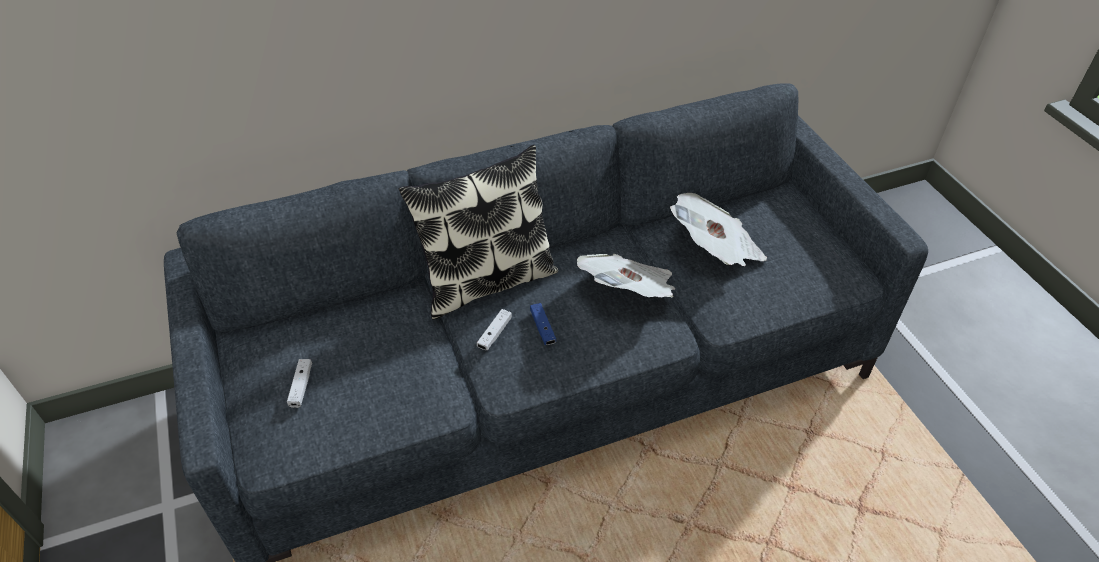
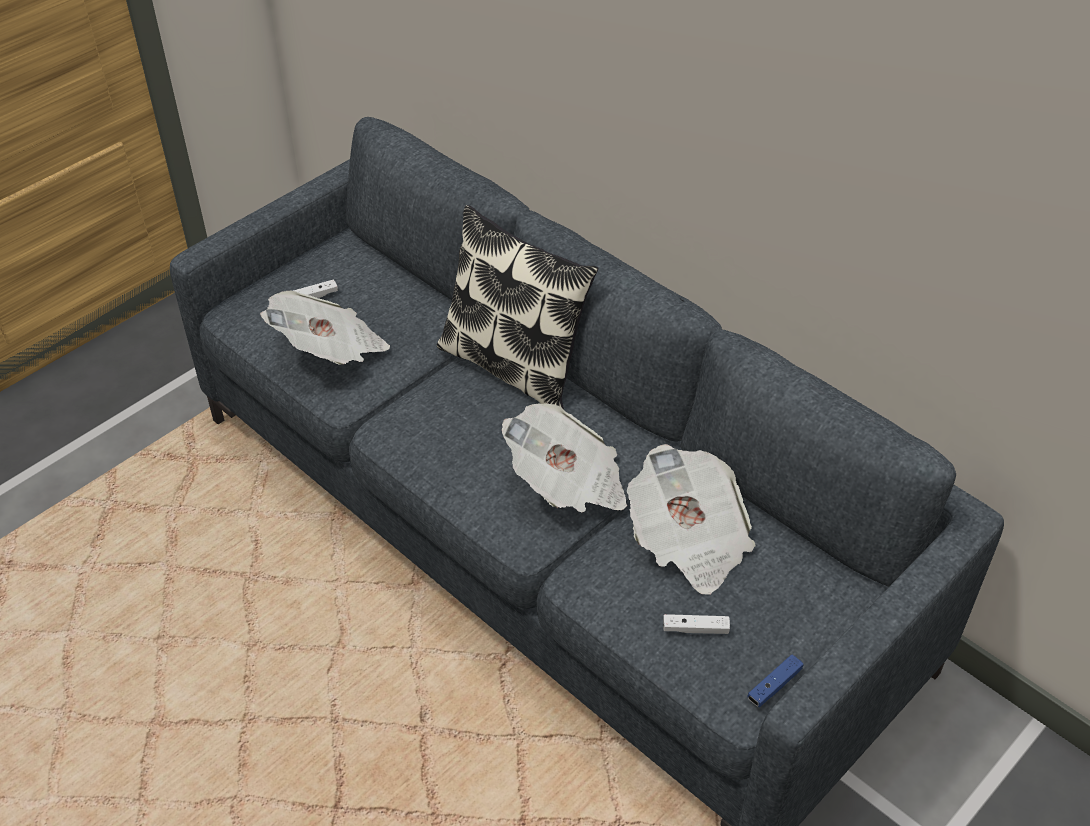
camera: 65 degrees right, 0 degrees up
white game controller [477,309,512,350] -> white game controller moved to [663,614,730,634]
blue game controller [530,303,556,345] -> blue game controller moved to [747,654,804,707]
none -> newspaper [260,290,390,365]

